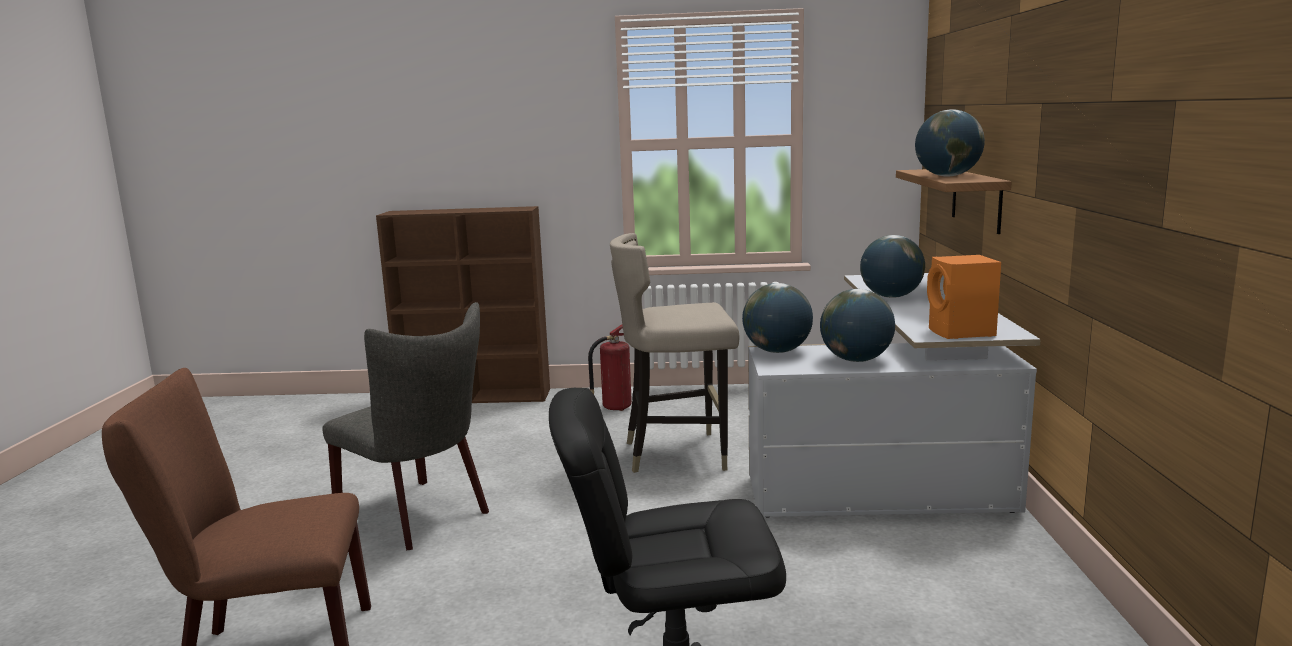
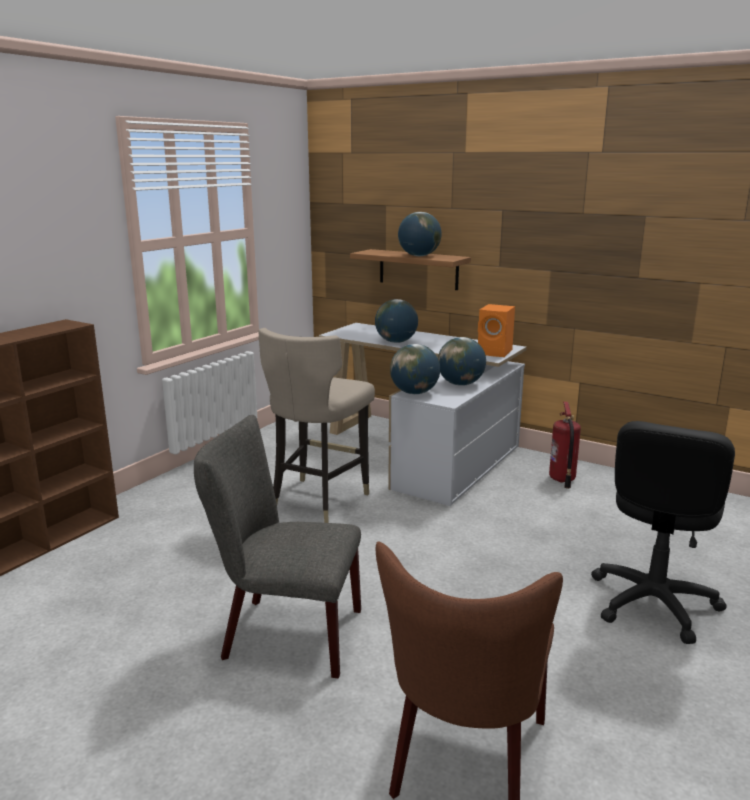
camera: 60 degrees left, 5 degrees up
grey chair [322,302,489,550] -> grey chair turned 150 degrees counterclockwise [194,415,361,678]
fire extinguisher [588,324,632,411] -> fire extinguisher moved to [549,402,581,489]

